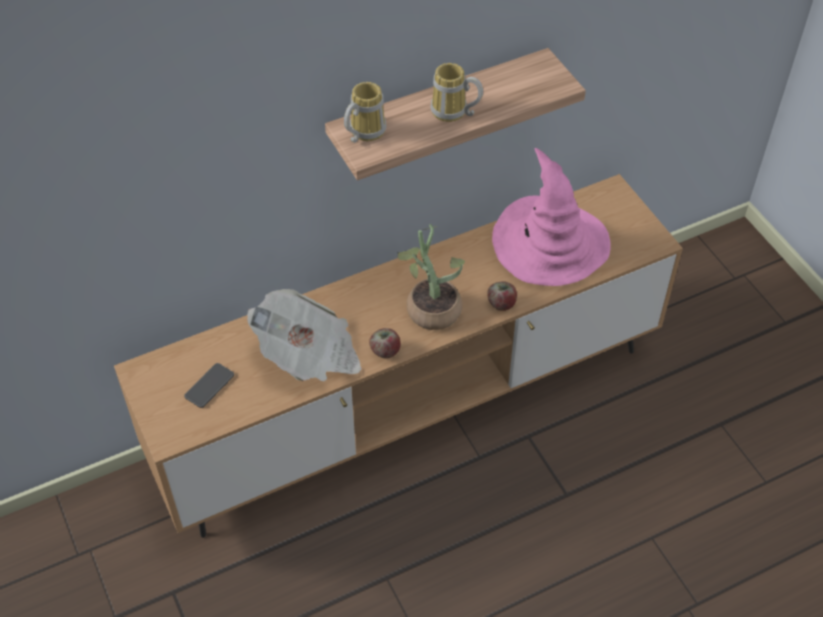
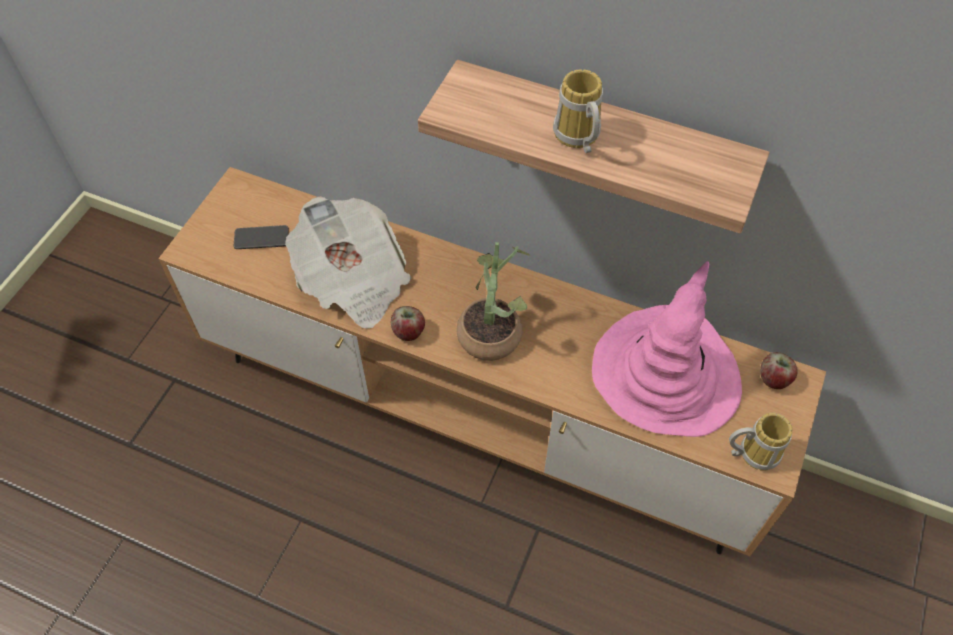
camera: 50 degrees right, 5 degrees up
mug [344,82,386,143] -> mug moved to [729,413,793,471]
apple [488,281,517,311] -> apple moved to [760,352,798,389]

